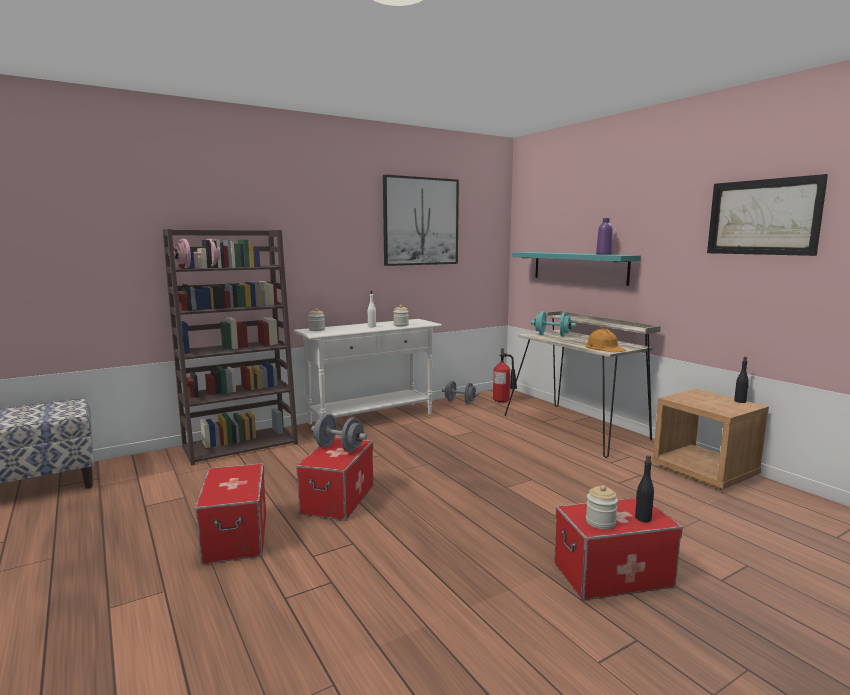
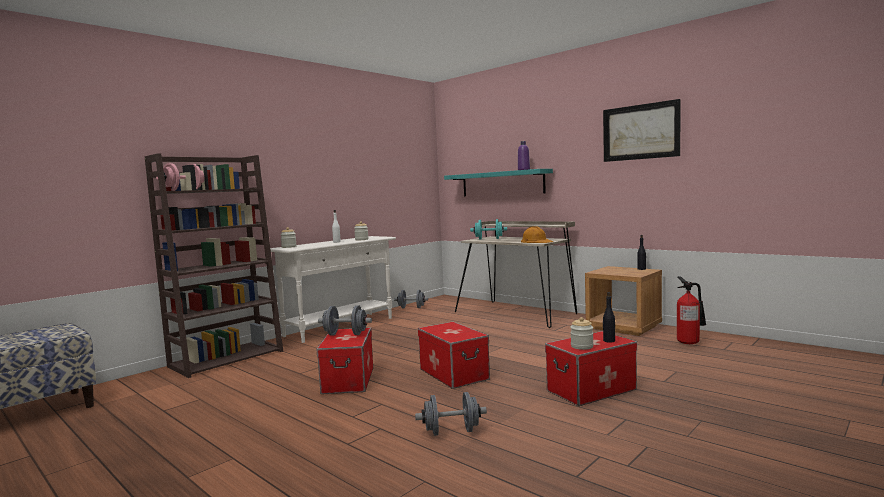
camera: 15 degrees left, 5 degrees down
storage box [195,463,266,564] -> storage box moved to [418,322,490,389]
picture [383,175,459,266] -> none
fire extinguisher [493,348,517,403] -> fire extinguisher moved to [677,276,706,344]
none -> grey dumbbell [415,392,487,436]

